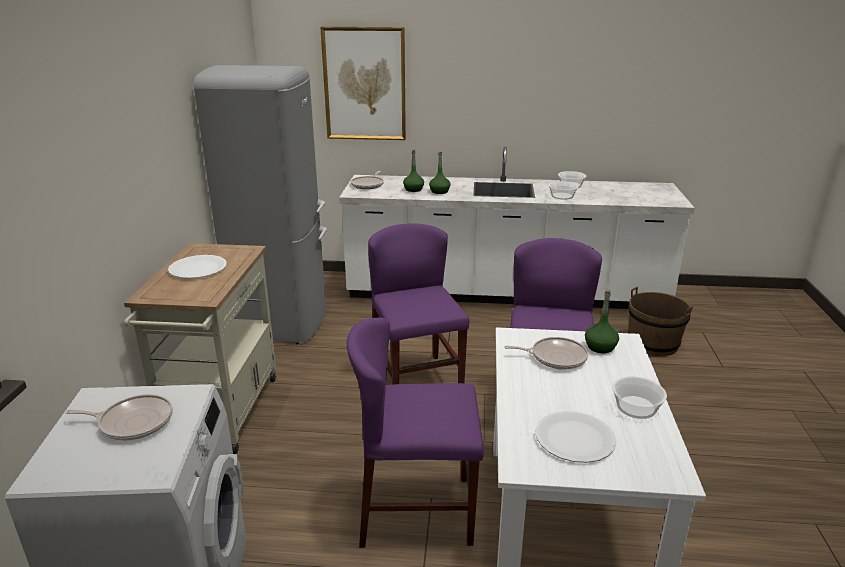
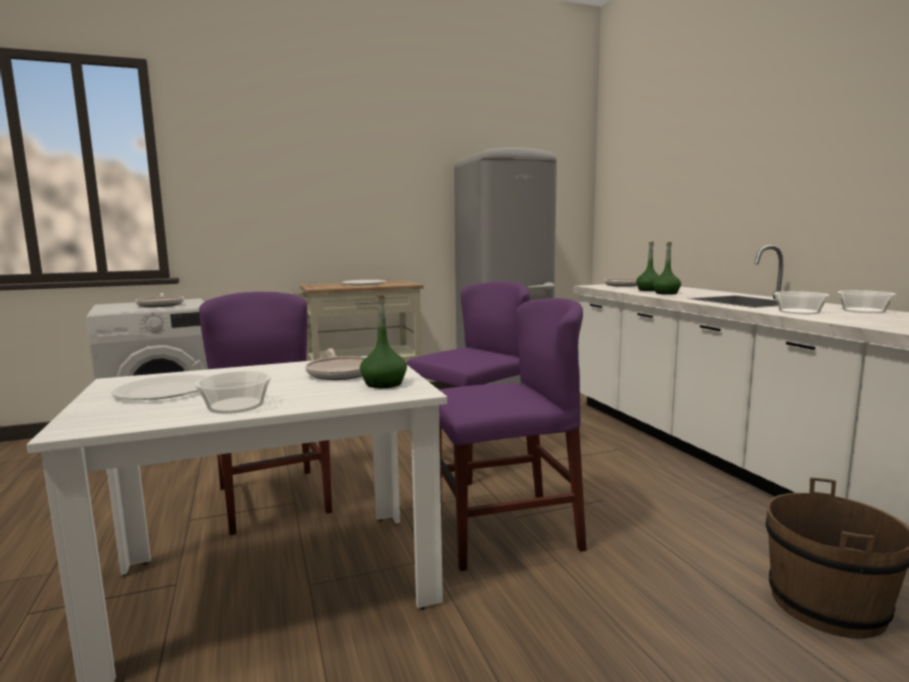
camera: 65 degrees right, 15 degrees down
picture [320,27,406,140] -> none

